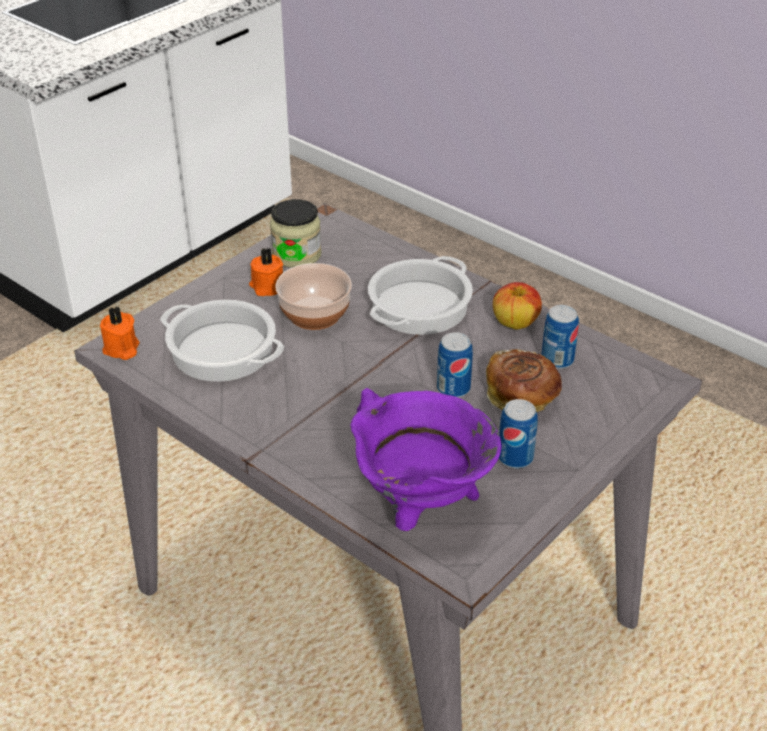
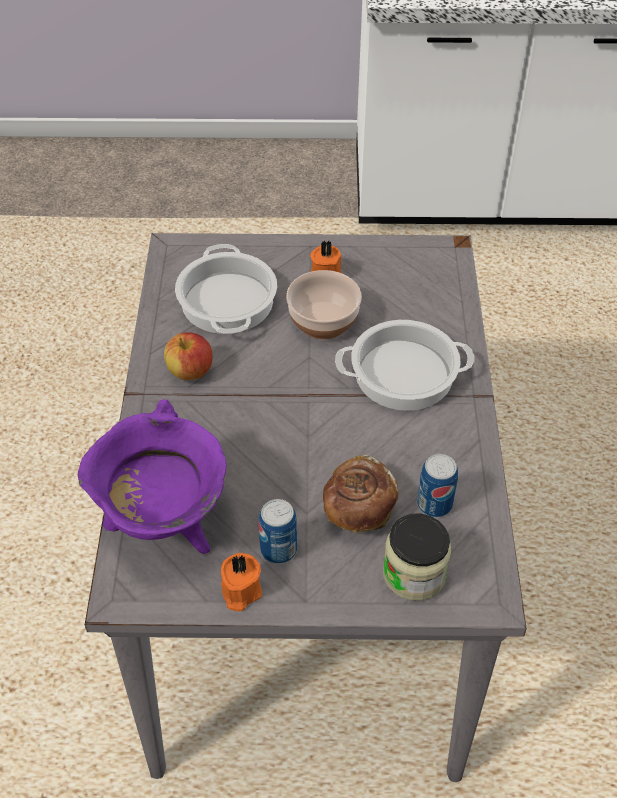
camera: 50 degrees right, 10 degrees up
orange candle [100,306,139,360] -> orange candle moved to [221,553,262,612]
jar [270,199,321,268] -> jar moved to [383,514,451,601]
can [437,332,473,398] -> none
apple [493,282,542,330] -> apple moved to [164,332,212,380]

